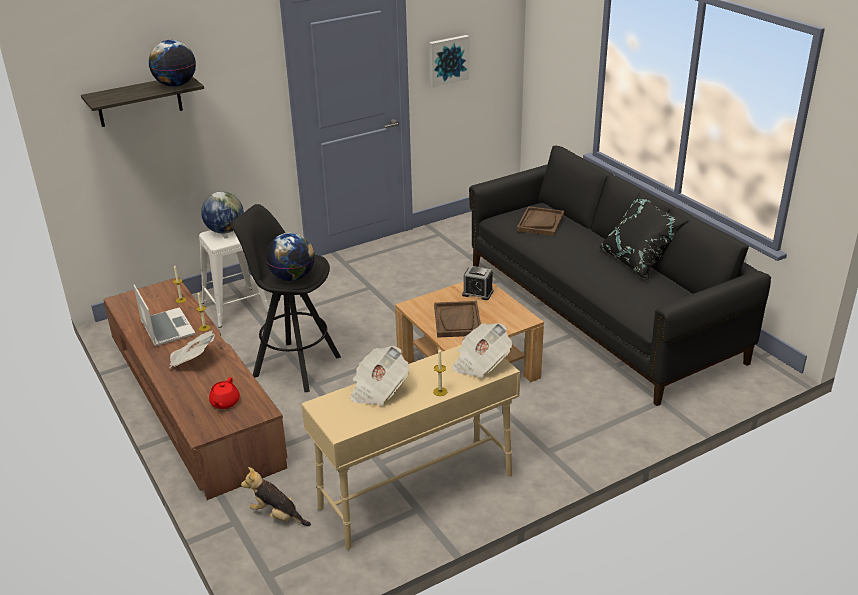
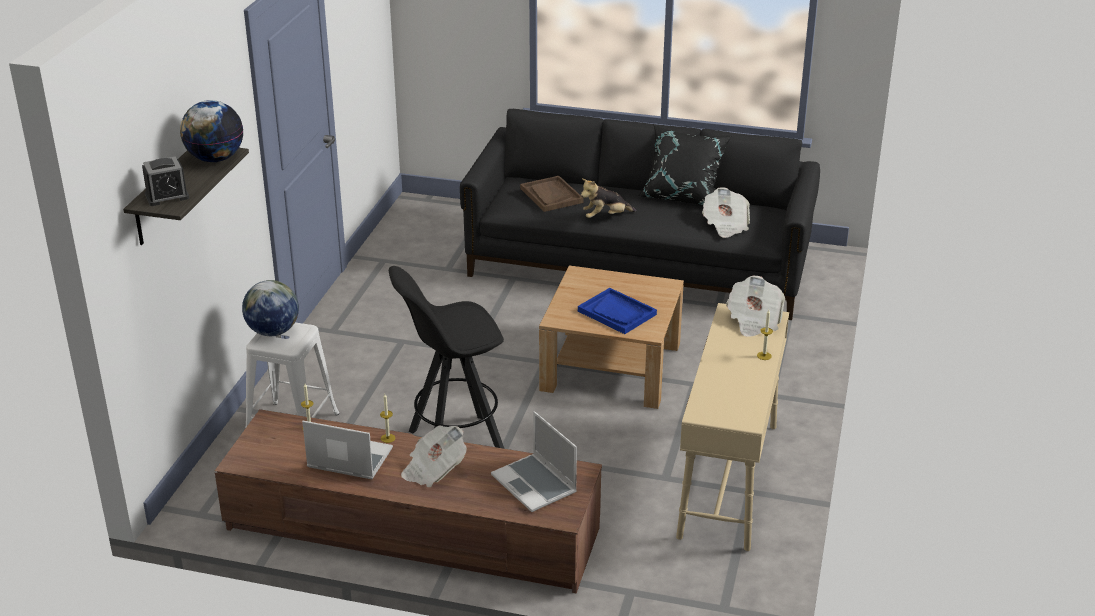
camera: 45 degrees left, 0 degrees up
red teapot [209,377,240,409] -> laptop [491,411,577,512]
plush toy [241,467,311,526] -> plush toy moved to [581,179,636,218]
globe [266,233,315,281] -> none
newspaper [350,346,409,406] -> newspaper moved to [702,187,750,238]
picture [429,35,469,87] -> none
brown tray [434,301,481,338] -> blue tray [578,288,657,334]
alarm clock [462,266,493,300] -> alarm clock moved to [142,157,189,206]

